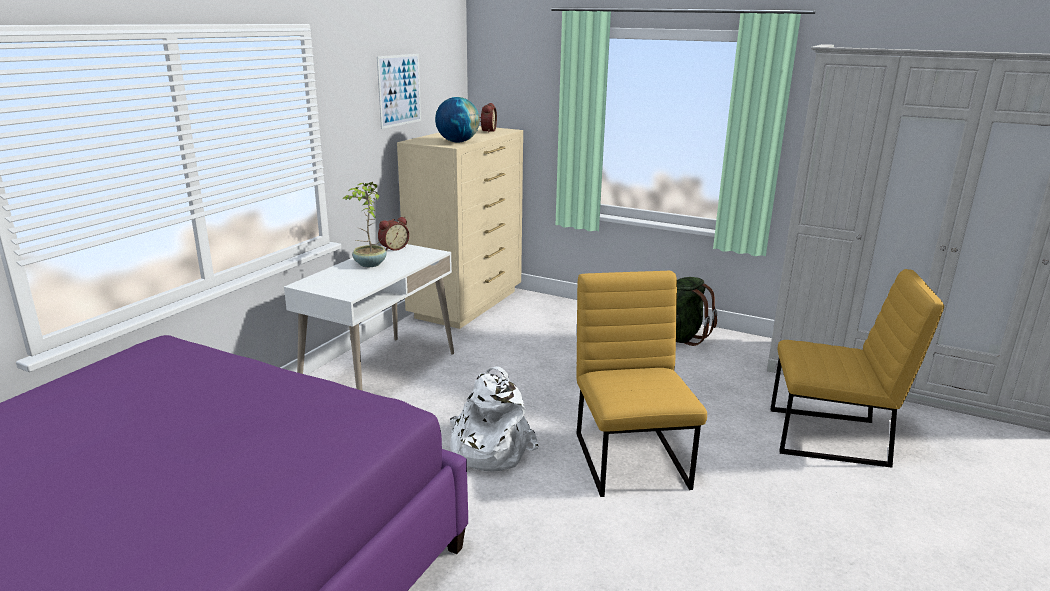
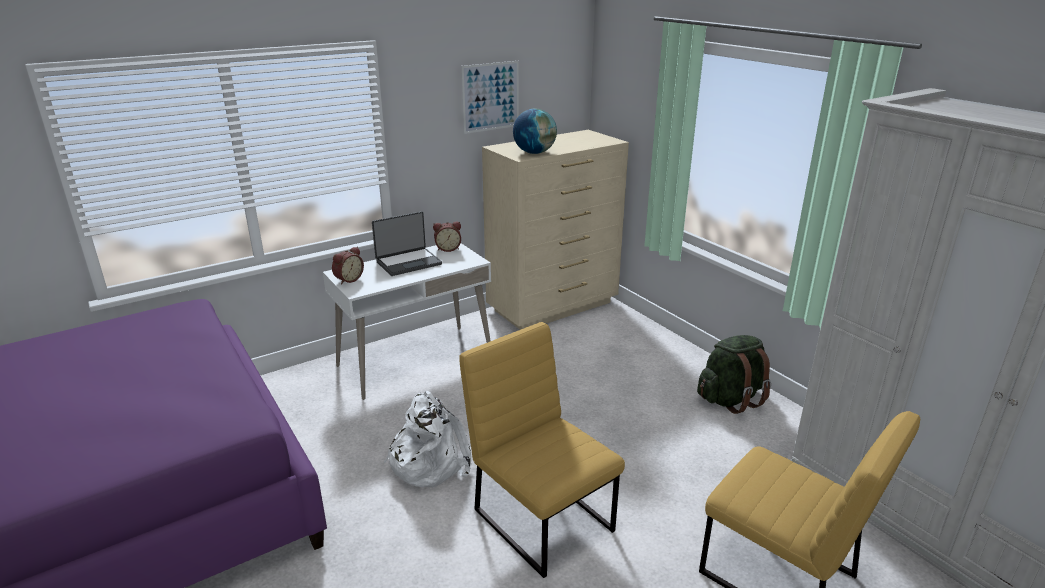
camera: 30 degrees right, 5 degrees up
potted plant [343,182,387,267] -> laptop [372,211,442,276]
alarm clock [479,103,497,133] -> alarm clock moved to [332,247,364,285]
yellow chair [576,271,707,497] -> yellow chair turned 60 degrees counterclockwise [459,322,625,578]

